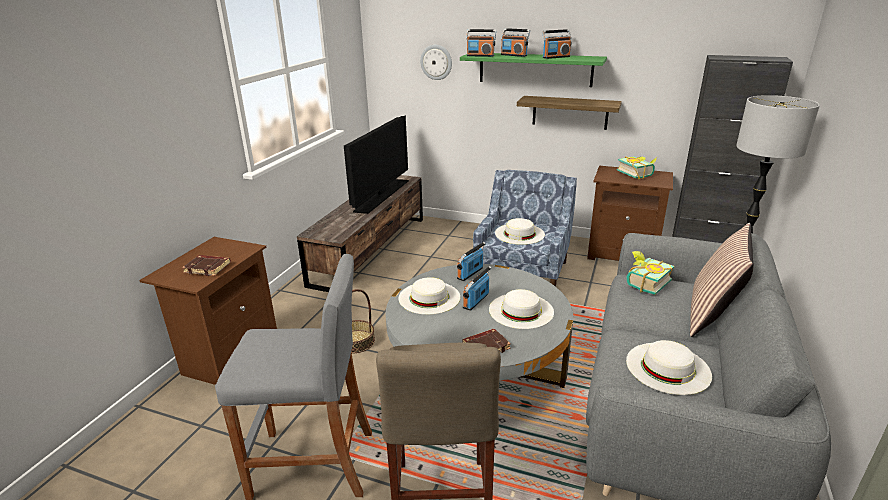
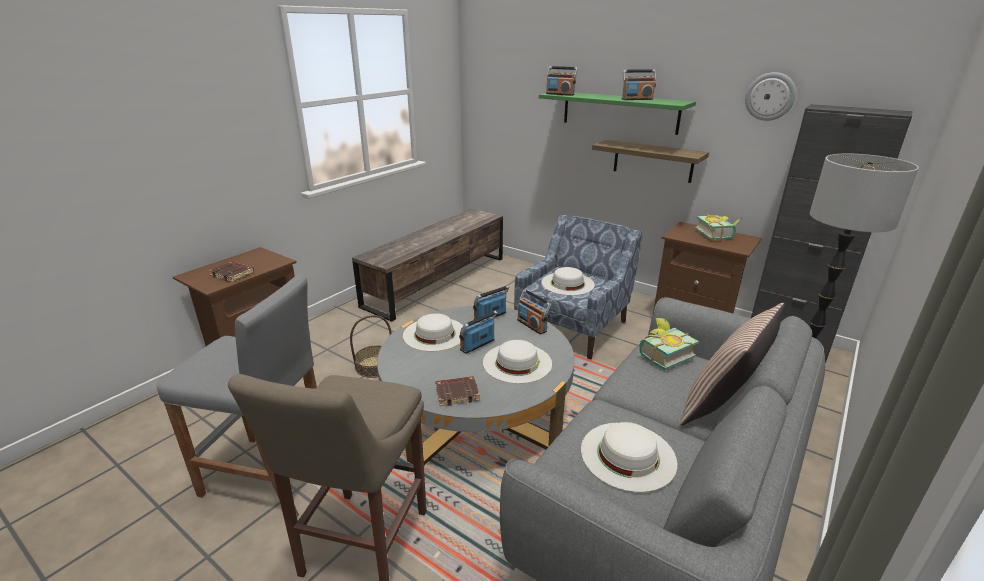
camera: 15 degrees right, 0 degrees up
television [344,115,409,214] -> none
wall clock [420,45,452,80] -> wall clock moved to [745,72,796,121]
radio [501,28,530,57] -> radio moved to [517,289,551,335]

